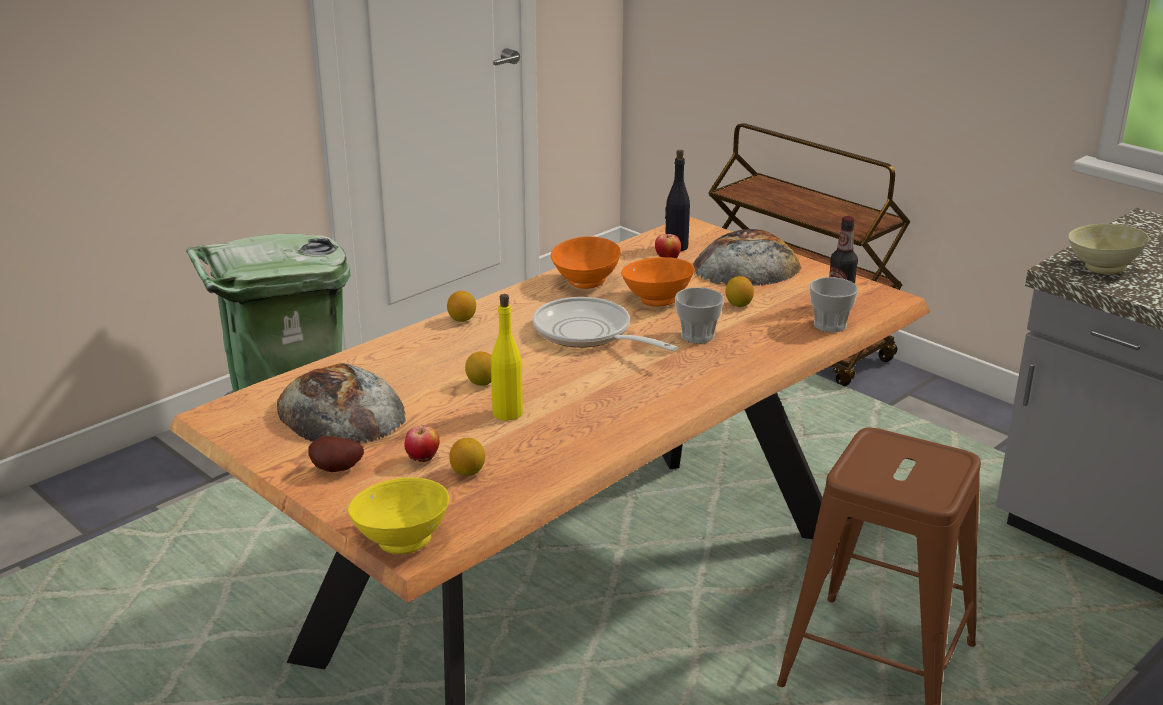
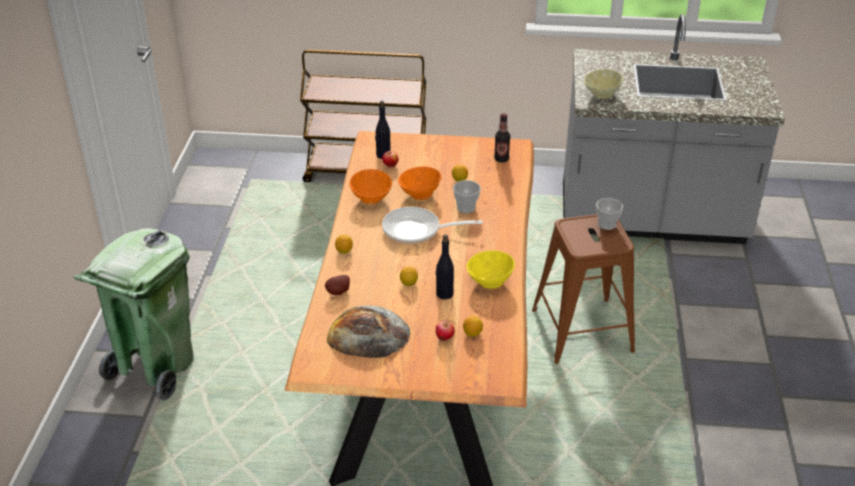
camera: 40 degrees left, 10 degrees up
potato [308,436,364,472] -> potato moved to [325,275,350,295]
yellow bowl [348,477,449,554] -> yellow bowl moved to [466,250,515,289]
yellow bottle [491,294,523,421] -> black bottle [436,234,454,299]
bread [693,229,802,286] -> none
cup [809,277,858,332] -> cup moved to [596,198,623,230]

